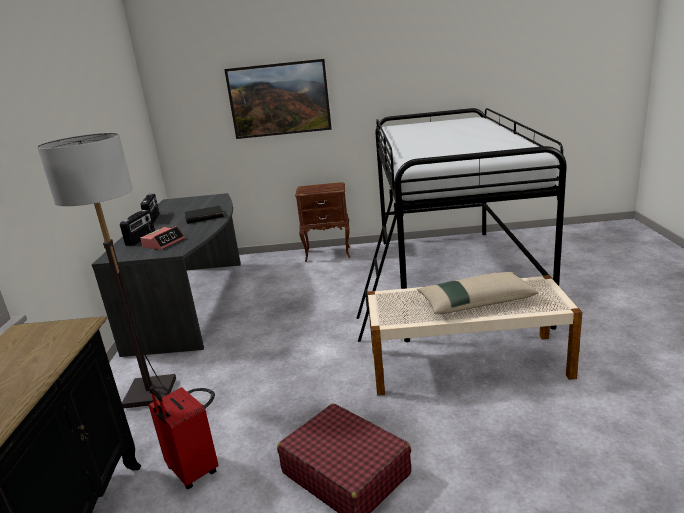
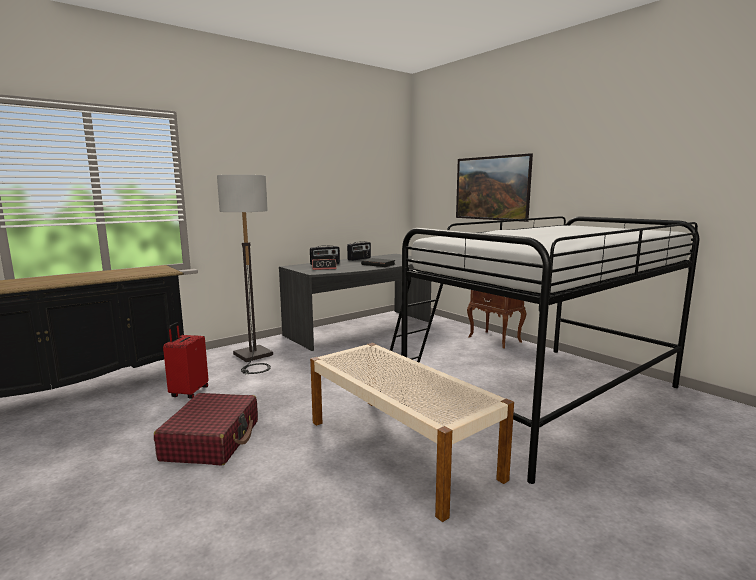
camera: 50 degrees right, 10 degrees down
beige pillow [417,272,539,314] -> none

